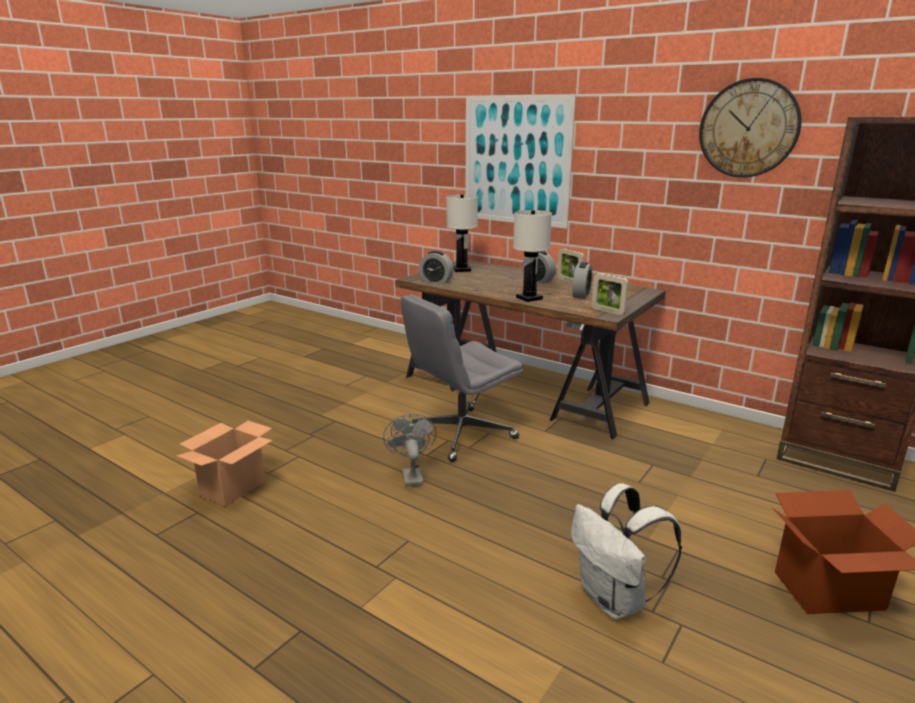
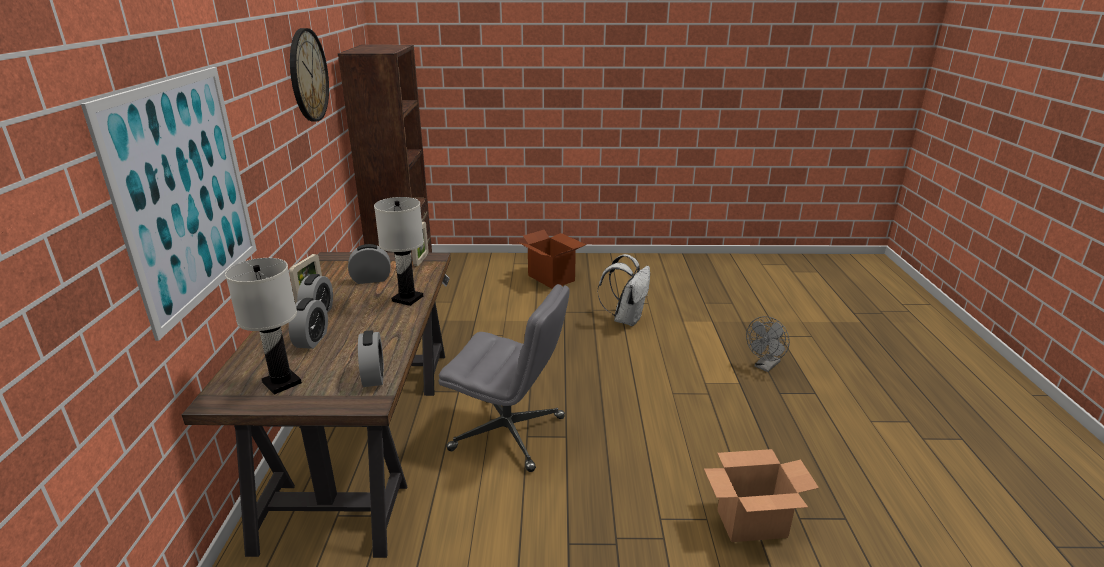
camera: 125 degrees left, 5 degrees up
grey fan [383,414,437,487] -> grey fan moved to [746,316,790,372]
none -> alarm clock [289,298,328,349]

